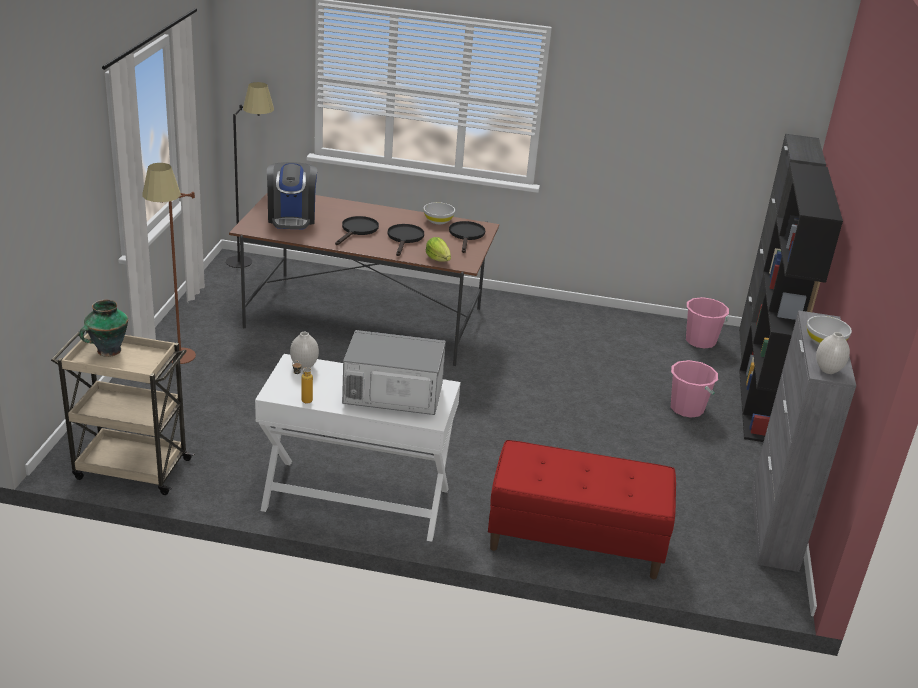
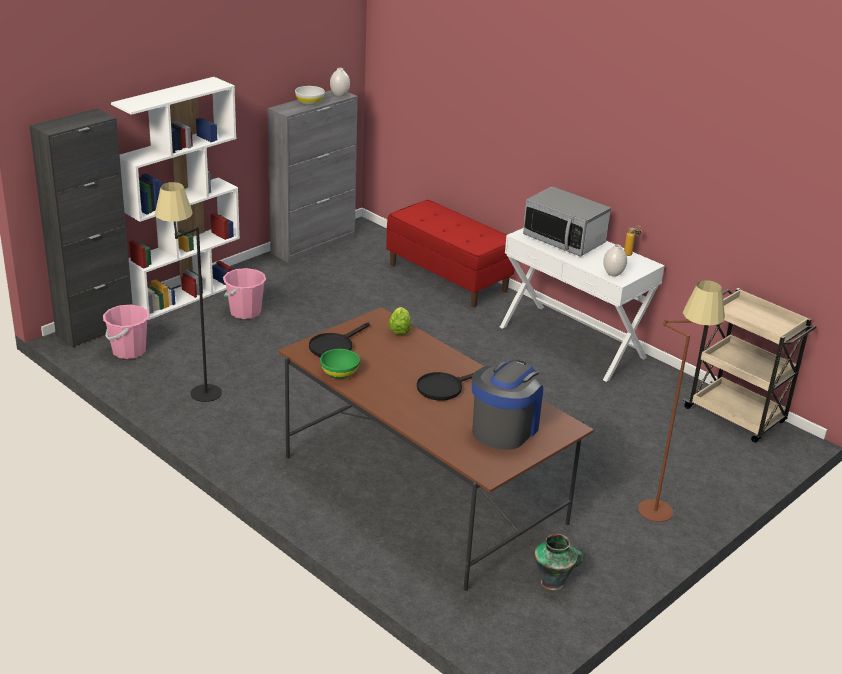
camera: 145 degrees left, 0 degrees up
vase [79,300,128,357] -> vase moved to [535,534,584,590]
black floor lamp [226,82,274,268] -> black floor lamp moved to [155,182,222,402]
black frying pan [388,224,424,256] -> none
white bowl [424,202,455,224] -> green bowl [320,349,360,379]
black bookcase [739,162,843,442] -> white bookcase [111,77,240,320]

